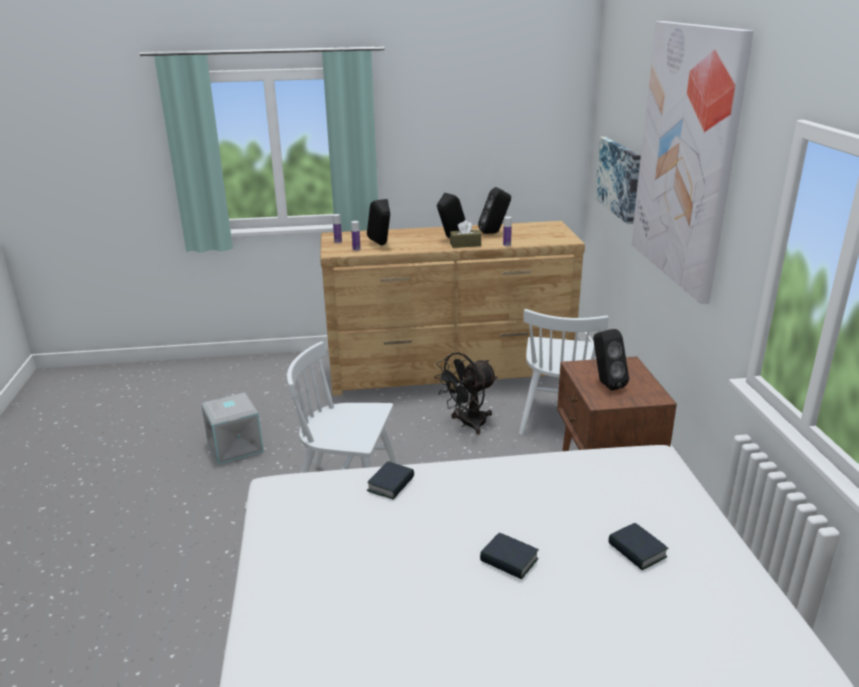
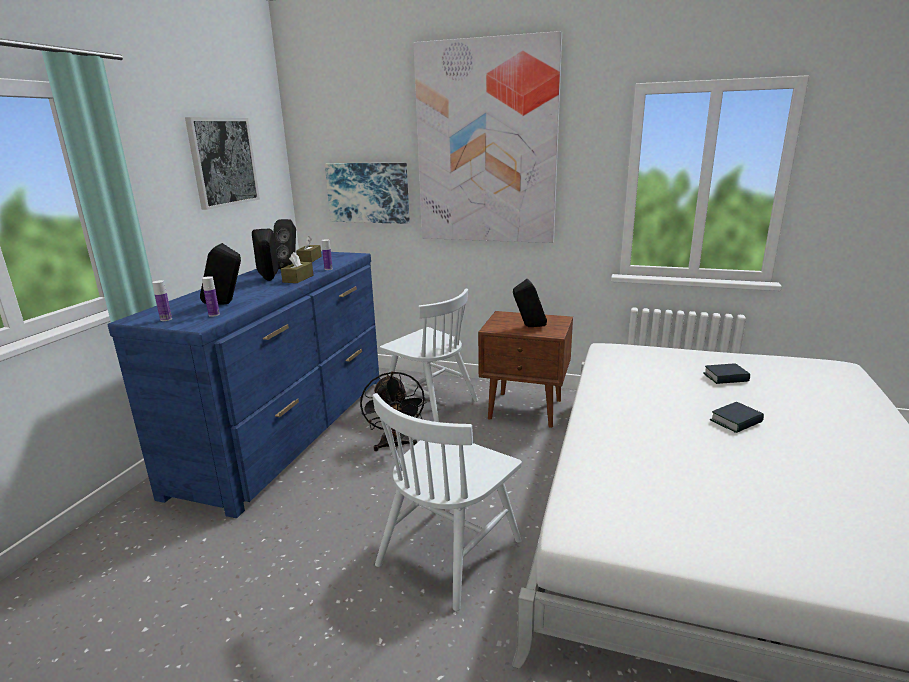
camera: 65 degrees left, 5 degrees down
grey storage box [201,392,264,465] -> none
brown dresser [320,221,585,396] -> blue dresser [108,251,380,518]
book [367,461,414,500] -> none
none -> picture [185,117,260,210]
none -> brown tissue box [296,236,322,262]

